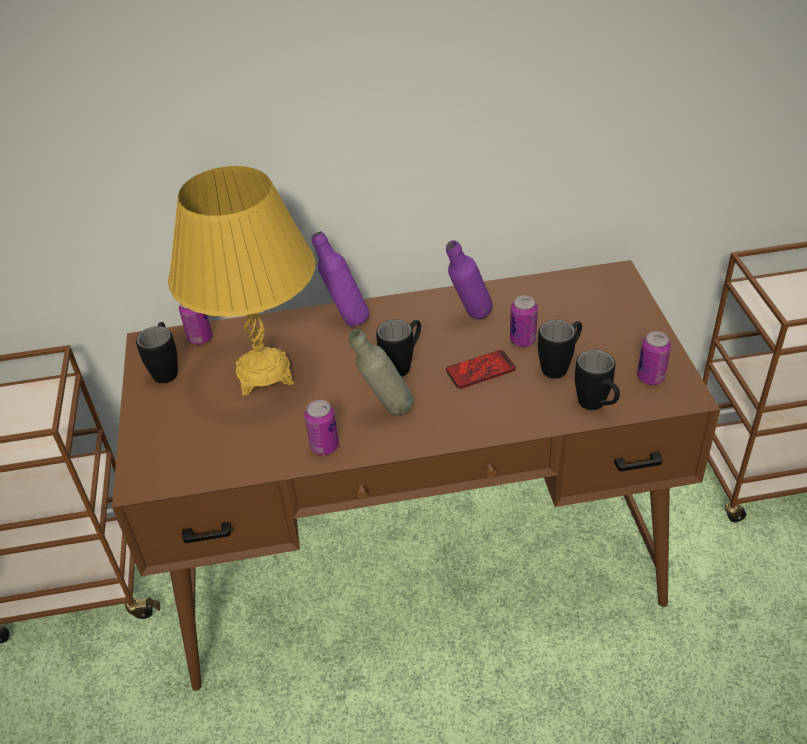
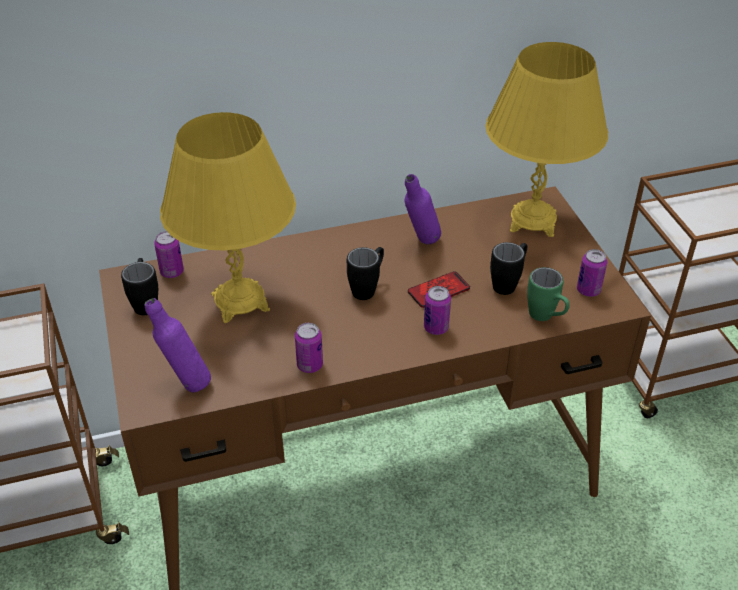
camera: 10 degrees left, 0 degrees up
purple bottle [312,231,369,327] -> purple bottle moved to [145,298,211,392]
grey bottle [349,329,413,415] -> none
can [510,295,538,347] -> can moved to [424,286,451,335]
black mug [575,349,620,410] -> green mug [527,267,570,321]
none -> yellow table lamp [485,42,608,237]

